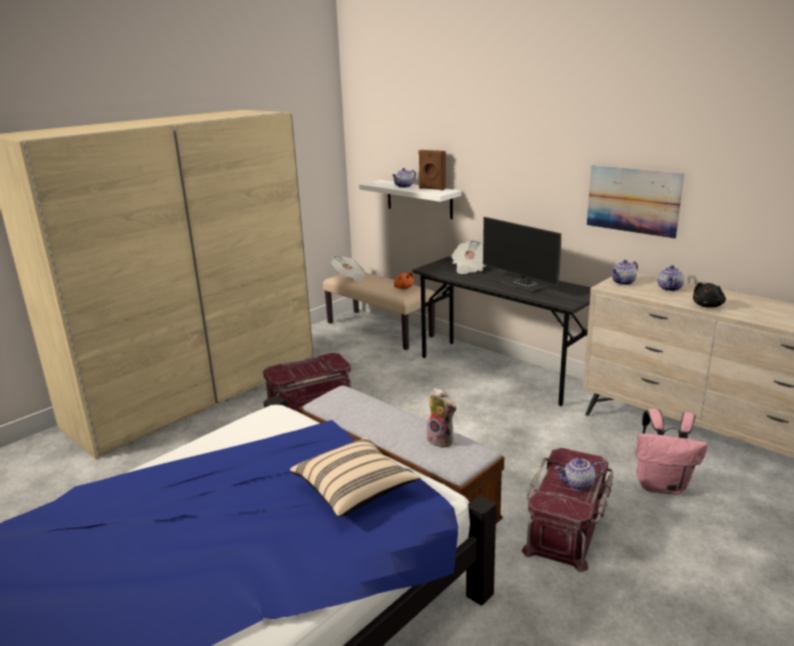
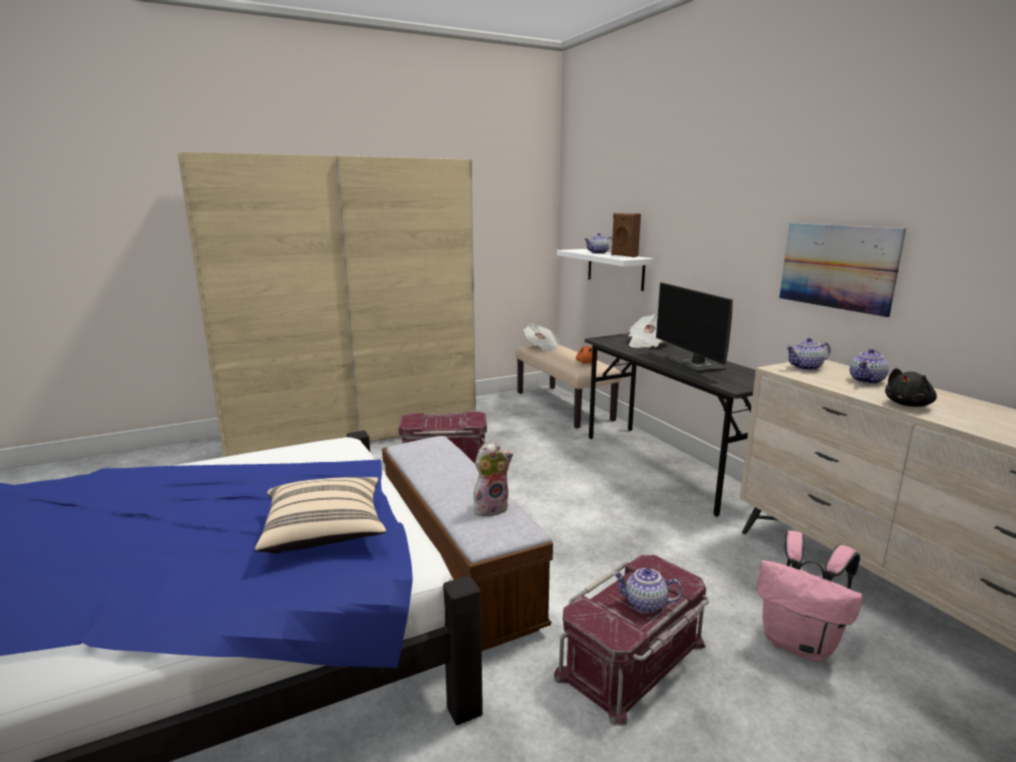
camera: 20 degrees right, 5 degrees down
plush toy [425,387,457,448] -> plush toy turned 90 degrees counterclockwise [474,442,513,516]

